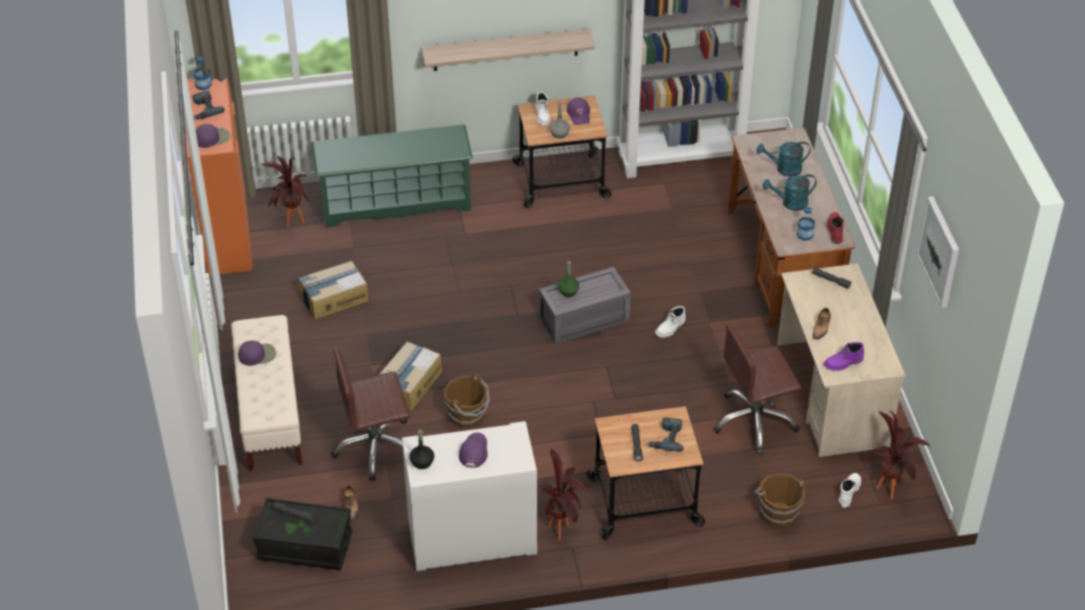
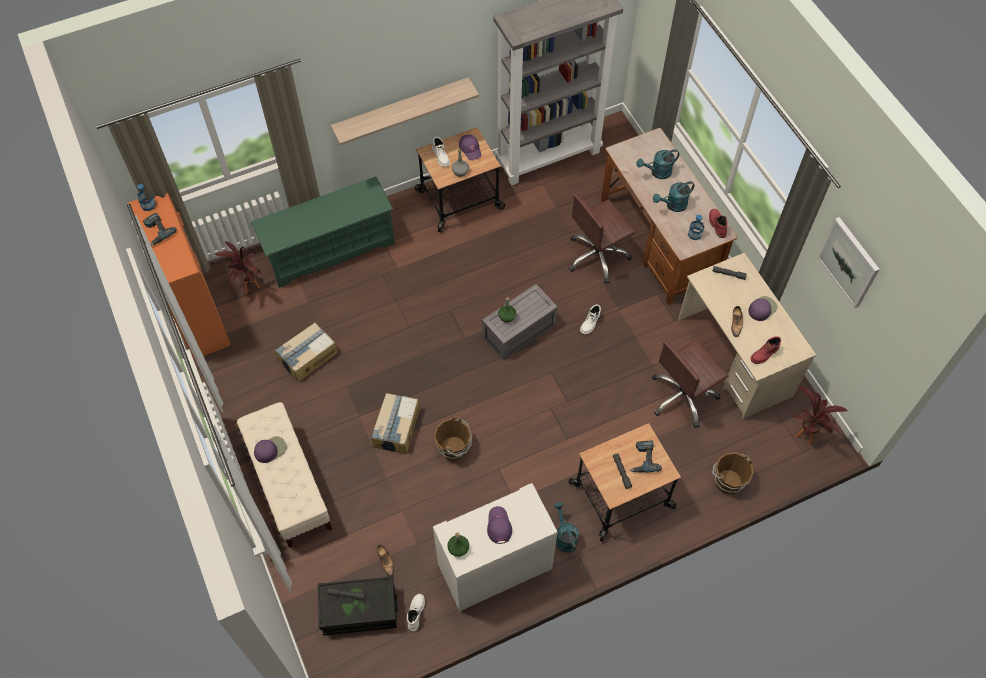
camera: 15 degrees left, 15 degrees up
purple cap [196,124,230,148] -> purple cap moved to [749,296,778,321]
brown office chair [331,348,410,481] -> brown office chair moved to [569,193,635,283]
black bottle [409,429,434,469] -> green bottle [447,532,469,557]
potted plant [539,449,590,540] -> turquoise watering can [554,502,579,552]
purple boot [824,342,864,371] -> red boot [750,336,781,364]
white boot [839,473,861,508] -> white boot moved to [407,594,425,632]

